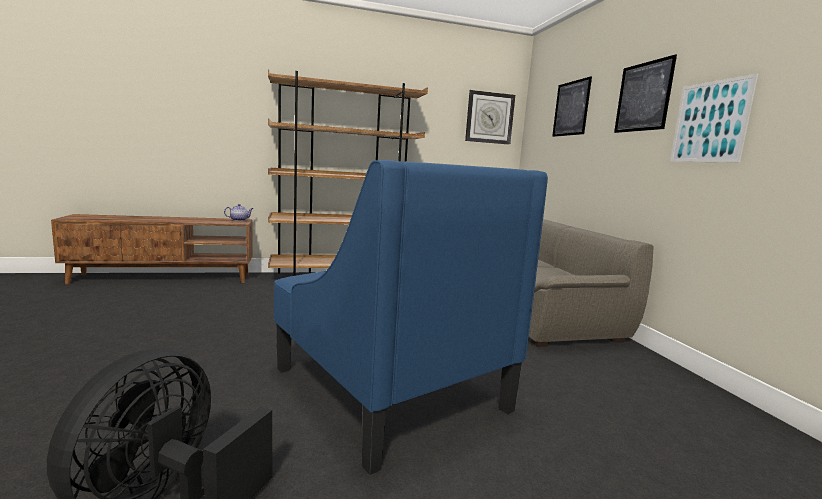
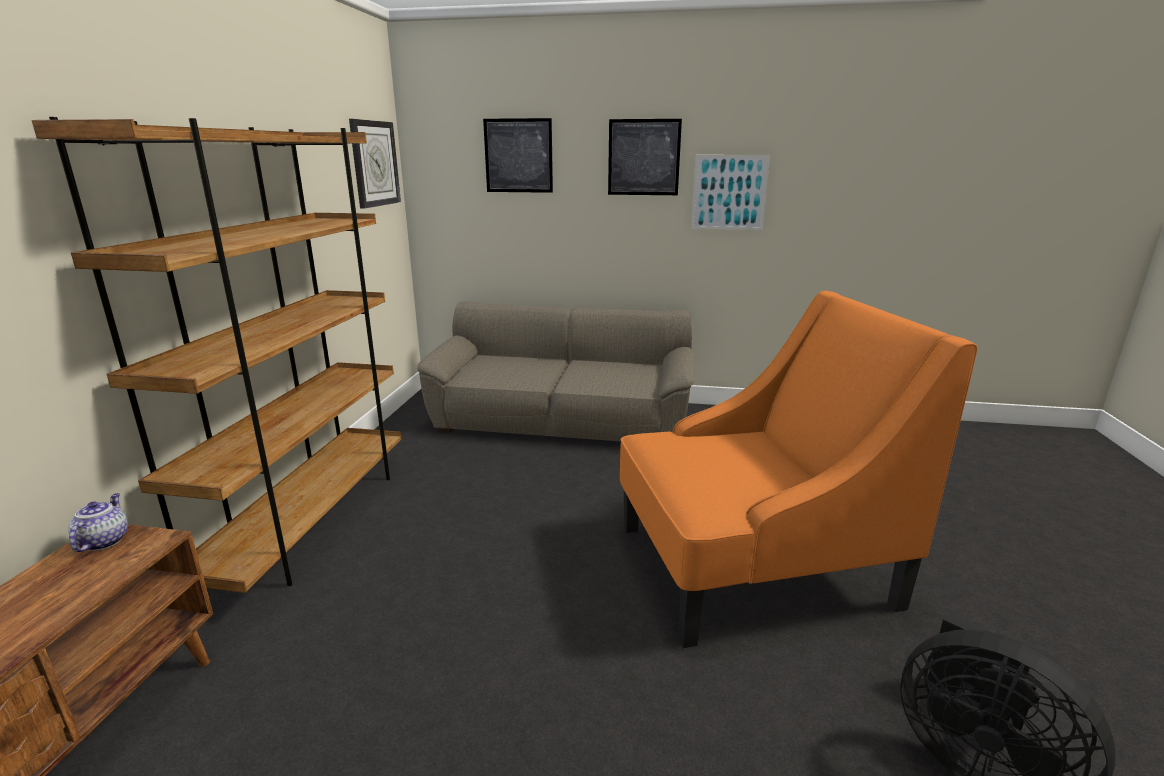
camera: 65 degrees left, 10 degrees up
blue armchair [274,160,548,475] -> orange armchair [620,291,977,648]

